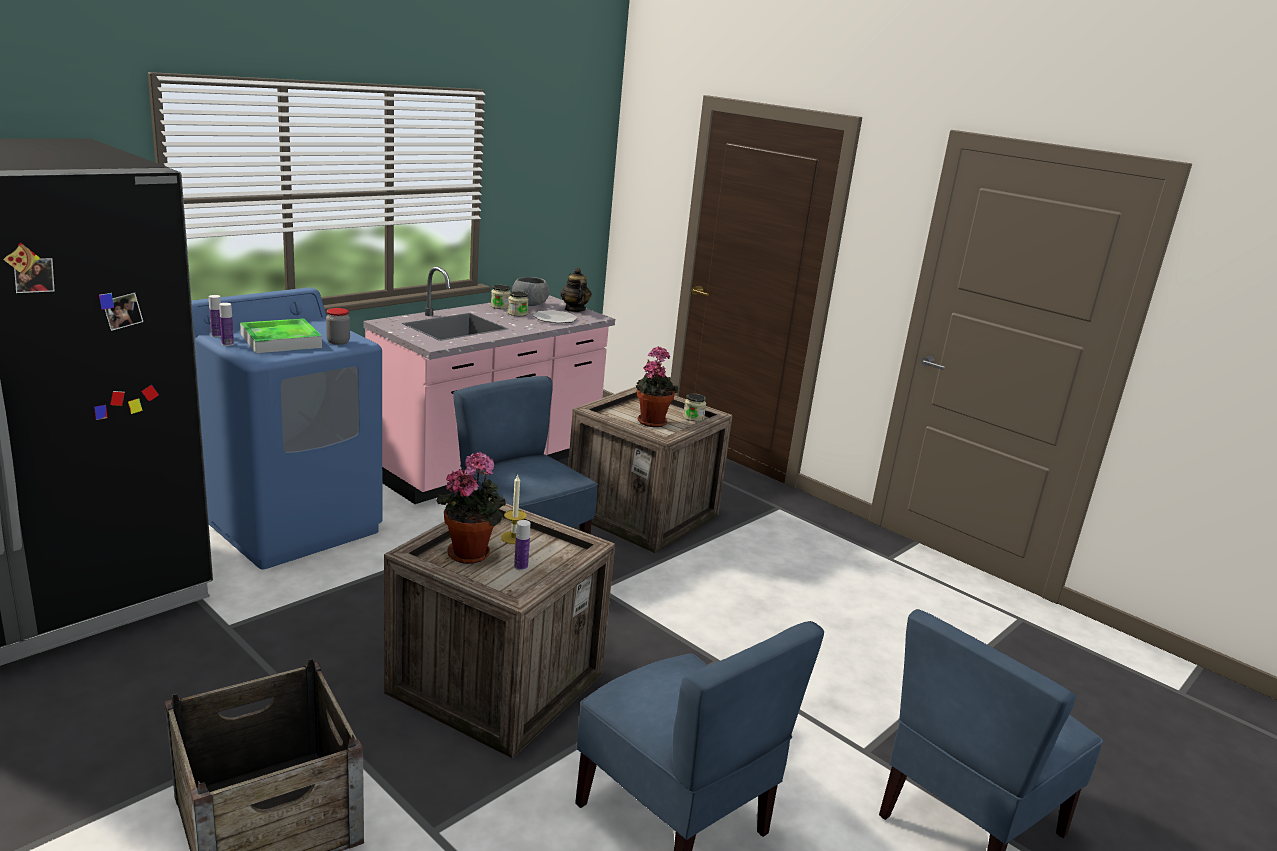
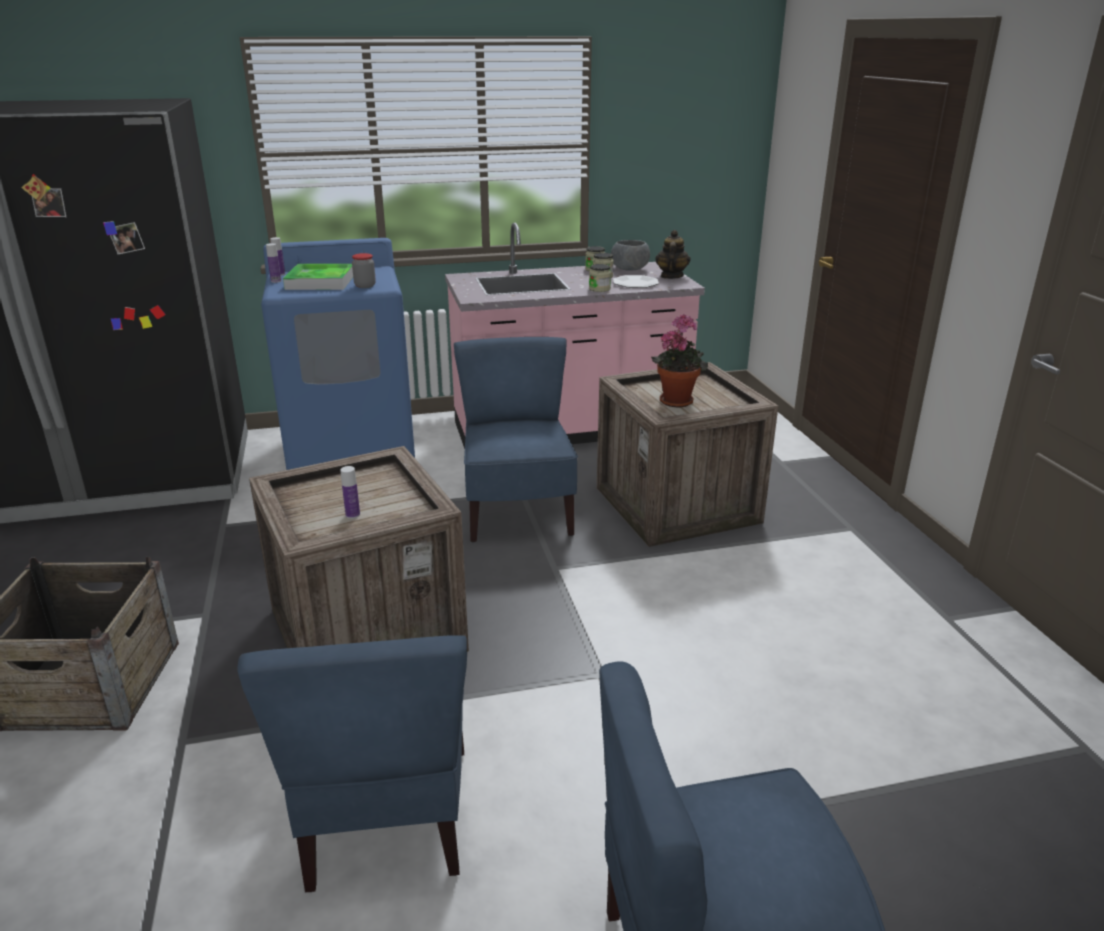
camera: 35 degrees right, 5 degrees up
potted plant [436,452,506,564] -> none
candle [501,475,527,544] -> none
jar [683,393,706,421] -> jar moved to [589,264,611,292]

